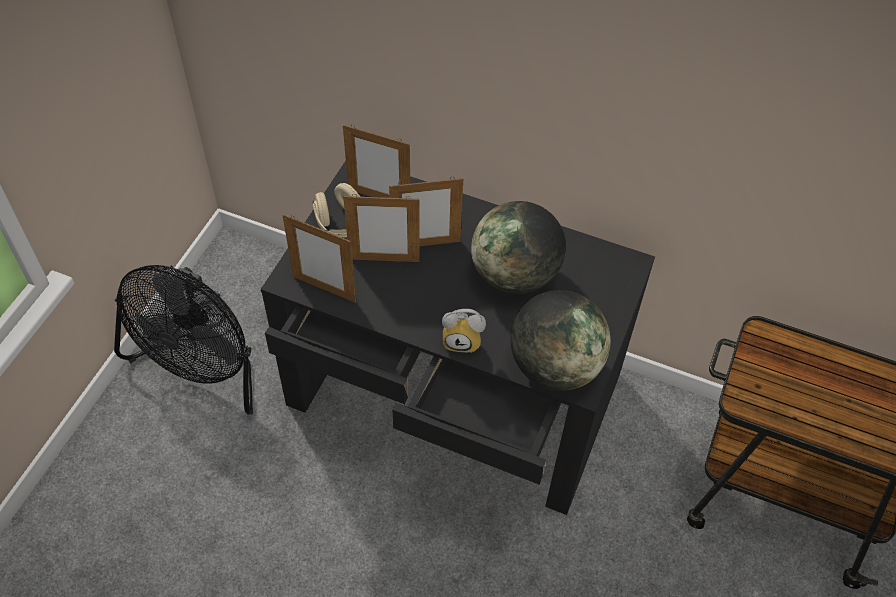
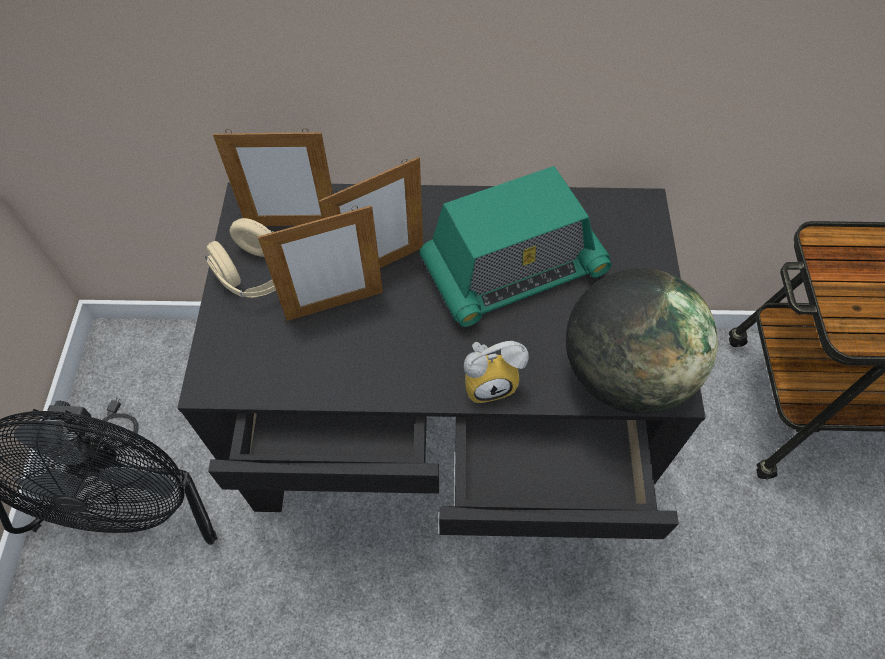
camera: 20 degrees left, 5 degrees up
picture frame [283,214,356,303] -> none
globe [471,201,566,294] -> radio [419,166,612,327]

